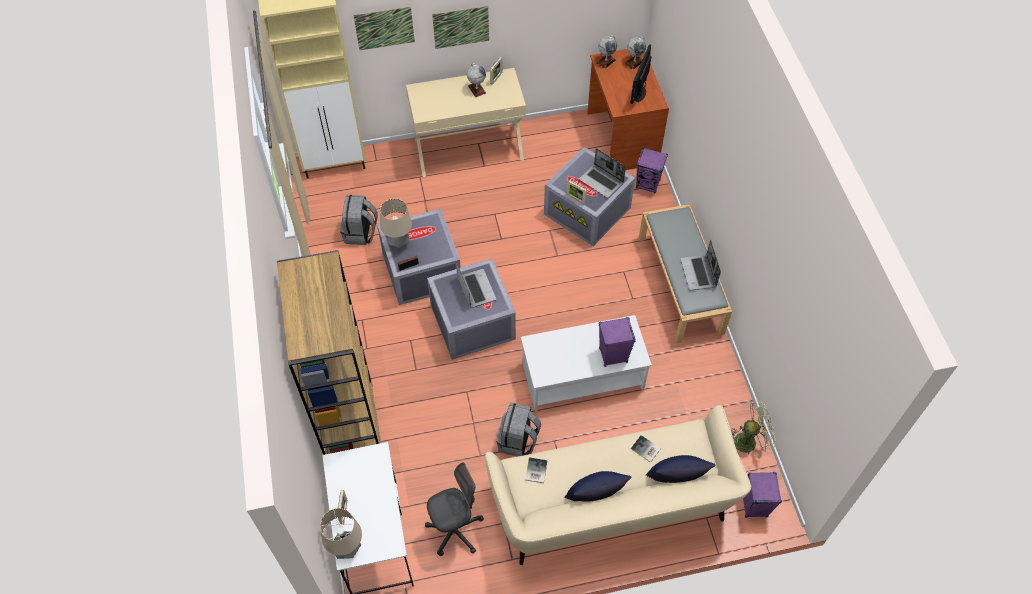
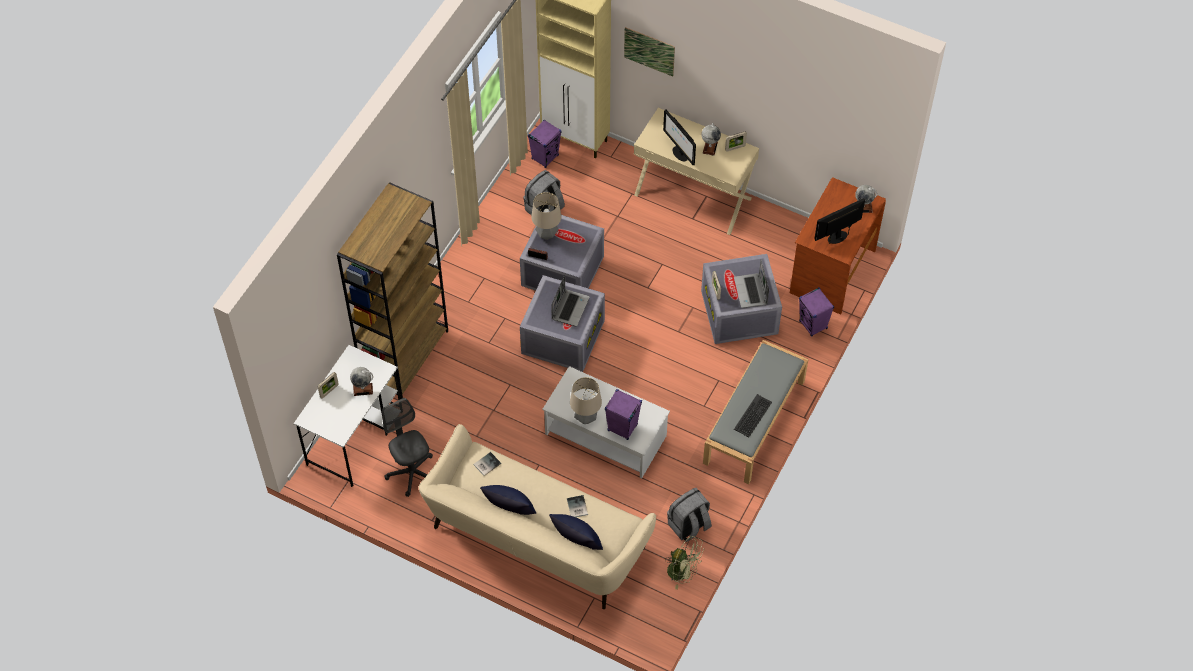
camera: 40 degrees right, 0 degrees up
table lamp [320,508,362,559] -> table lamp moved to [570,377,602,424]
grey office chair [425,462,484,556] -> grey office chair turned 135 degrees counterclockwise [382,398,433,497]
picture [432,5,489,49] -> none
grey backpack [497,403,541,457] -> grey backpack moved to [667,488,712,542]
globe [597,35,617,69] -> globe moved to [350,367,373,396]
laptop [680,240,721,290] -> keyboard [734,394,772,437]
purple speaker [743,472,782,518] -> purple speaker moved to [528,120,562,168]
none -> monitor [663,109,696,165]

